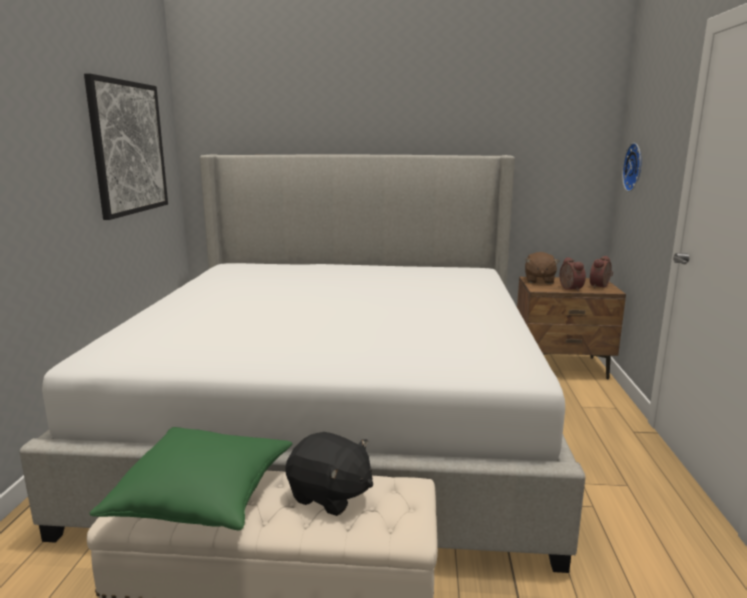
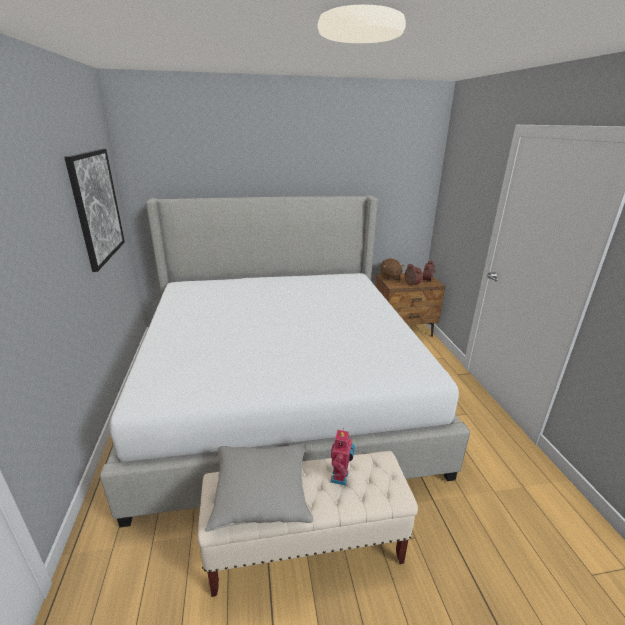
camera: 15 degrees left, 10 degrees up
green pillow [89,427,292,530] -> grey pillow [205,444,314,532]
black plush toy [285,432,373,516] -> toy robot [330,428,355,486]
wall clock [622,143,641,192] -> none

